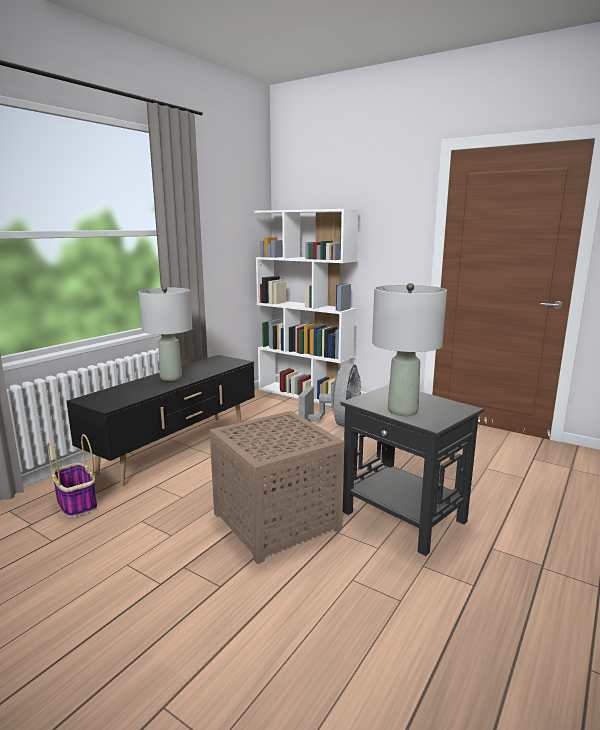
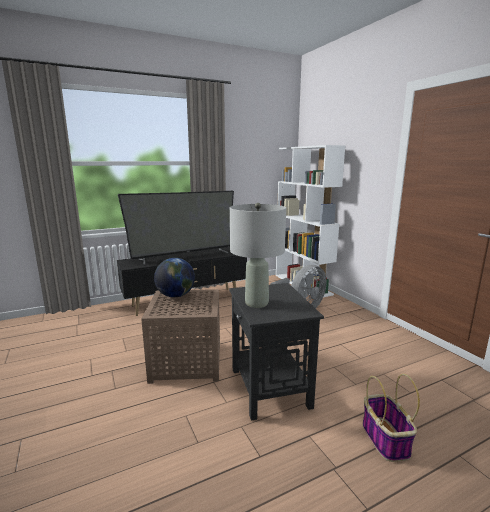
camera: 30 degrees right, 0 degrees up
basket [48,434,97,518] -> basket moved to [362,374,420,462]
grey table lamp [139,287,192,381] -> television [118,191,234,265]
none -> globe [154,258,195,298]

